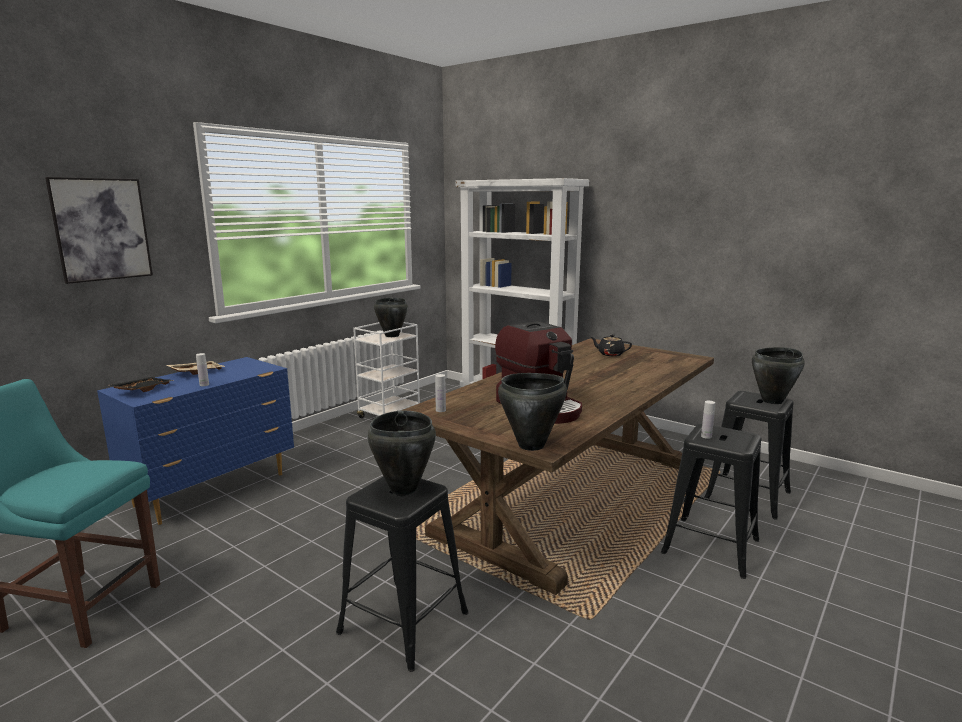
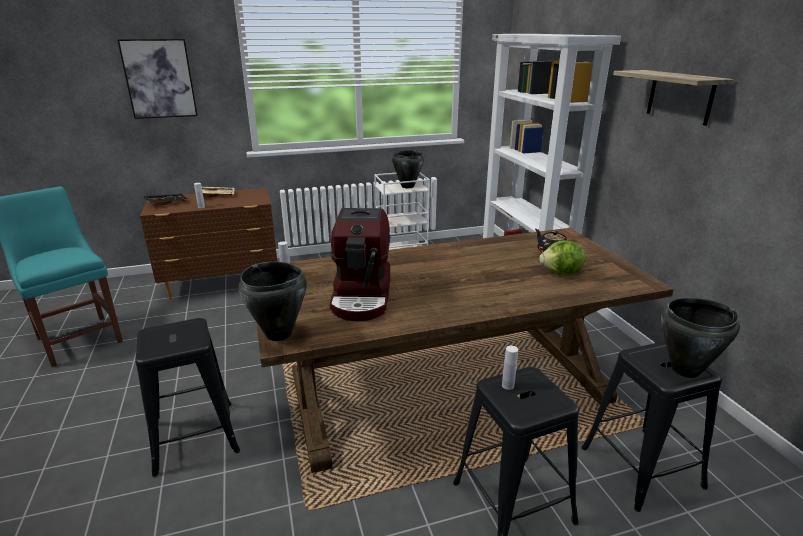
camera: 35 degrees right, 10 degrees up
blue dresser [97,357,294,525] -> brown dresser [140,188,277,300]
black cooking pot [367,410,436,495] -> none
none -> lettuce [539,240,585,276]
none -> shelf [613,70,734,126]

